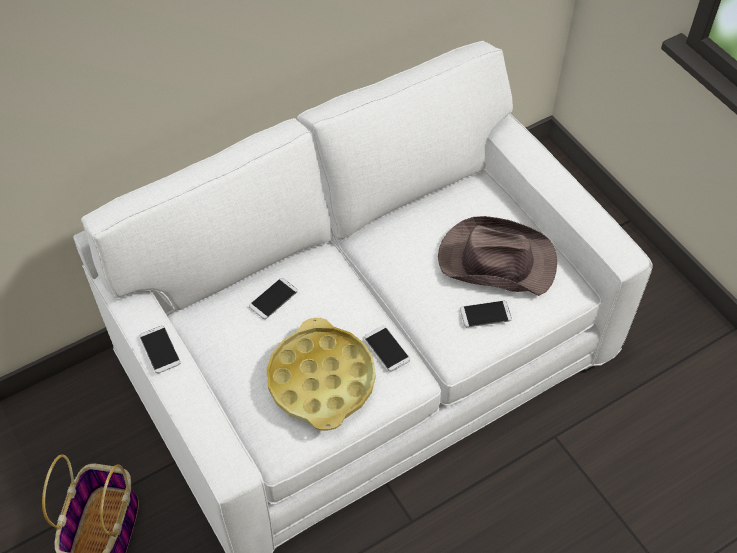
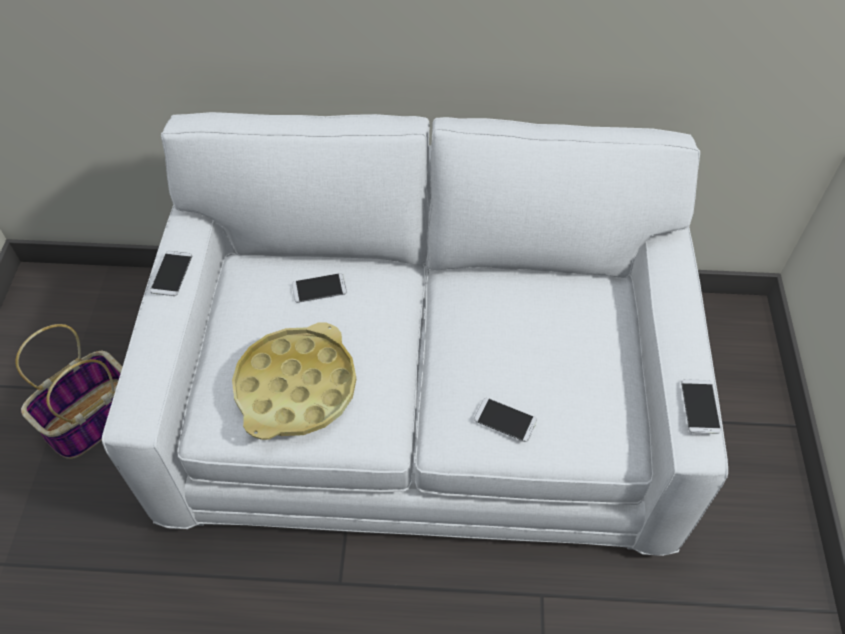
camera: 35 degrees right, 0 degrees up
phone [364,326,410,371] -> phone moved to [681,379,721,434]
brown hat [438,216,557,296] -> none

